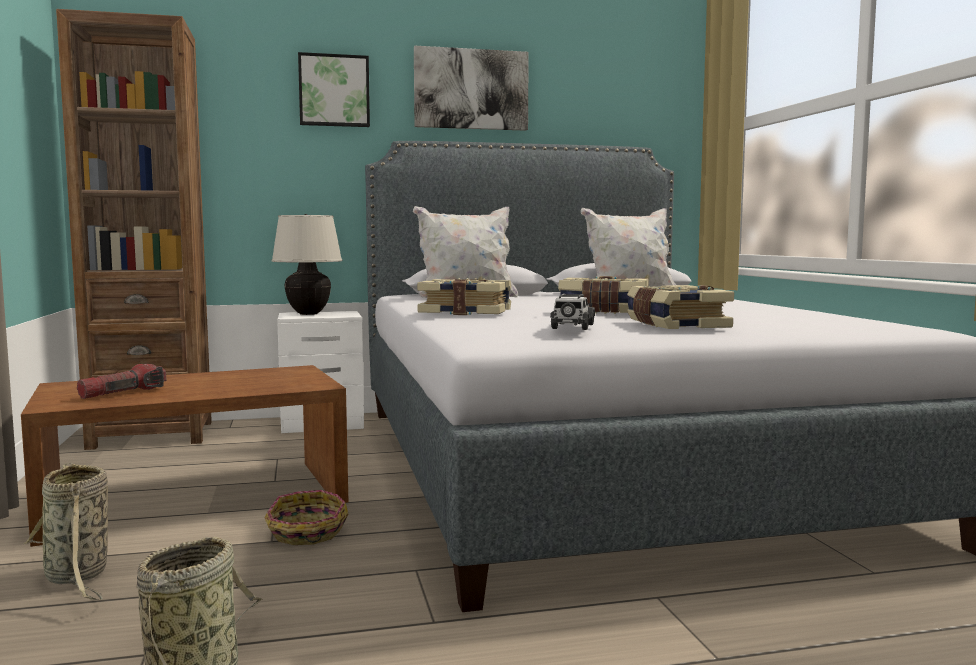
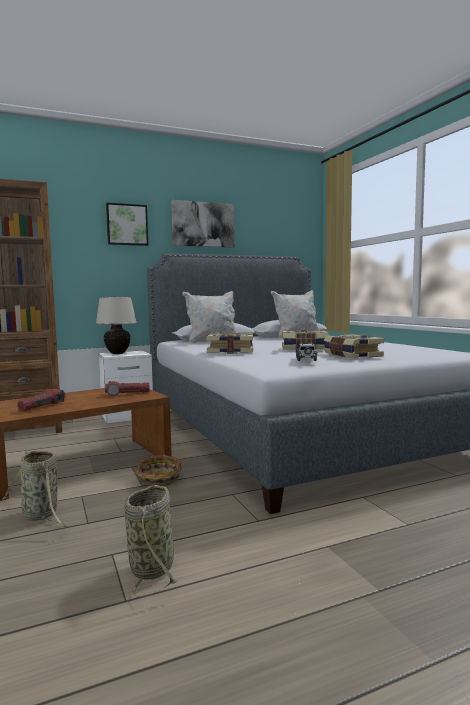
camera: 10 degrees left, 0 degrees up
none -> flashlight [105,381,150,396]

